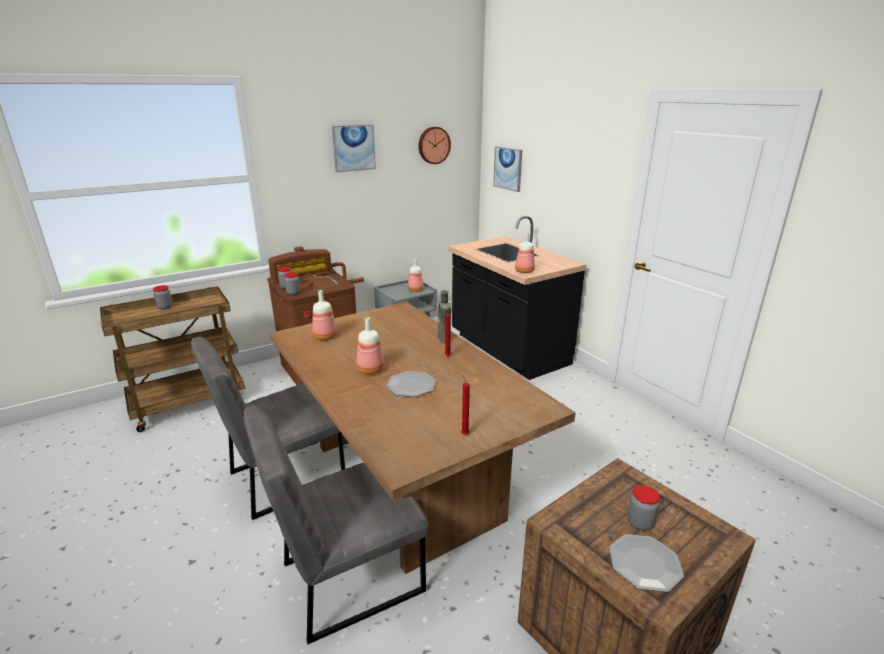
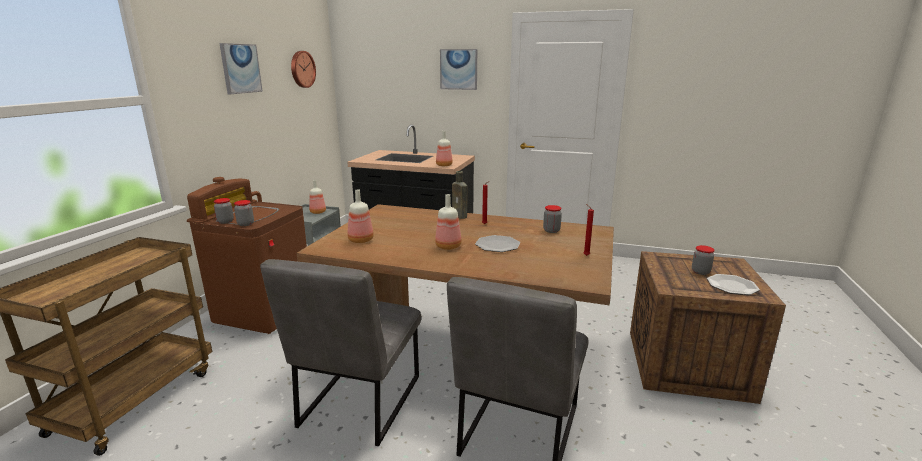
camera: 40 degrees left, 5 degrees down
jar [153,285,173,310] -> jar moved to [543,205,562,233]
picture [493,146,522,192] -> picture moved to [440,49,477,90]

